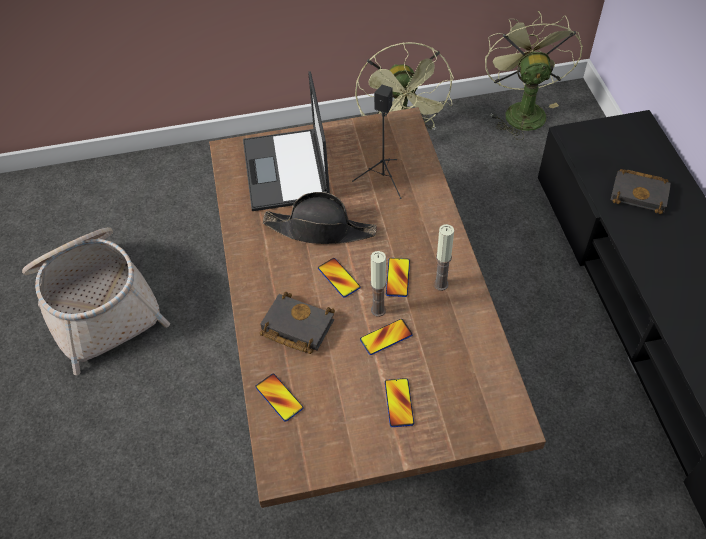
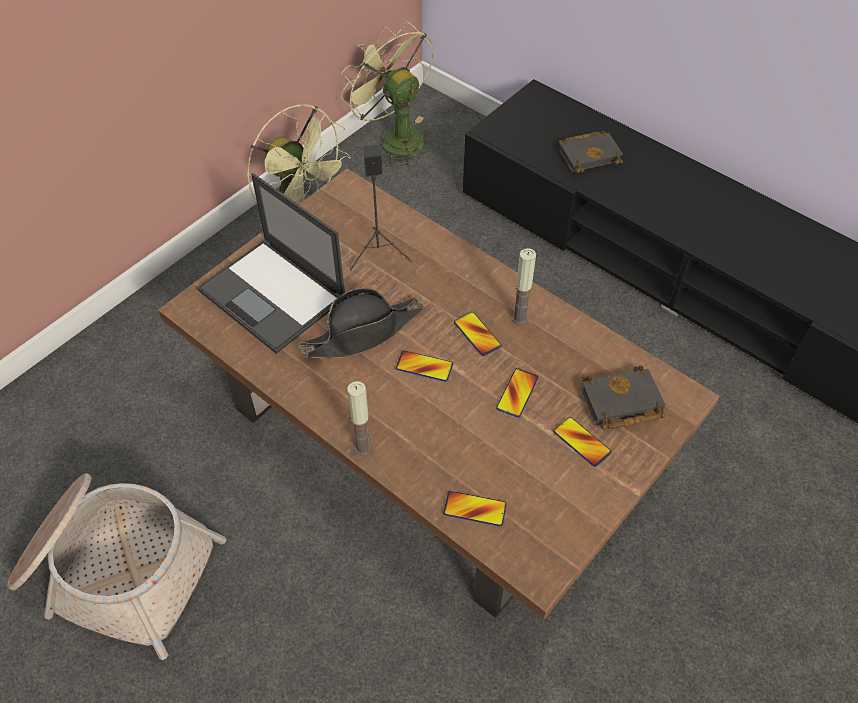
camera: 40 degrees left, 0 degrees up
black book [260,292,335,354] -> black book moved to [581,365,665,430]
candle [370,251,387,317] -> candle moved to [347,381,372,455]

